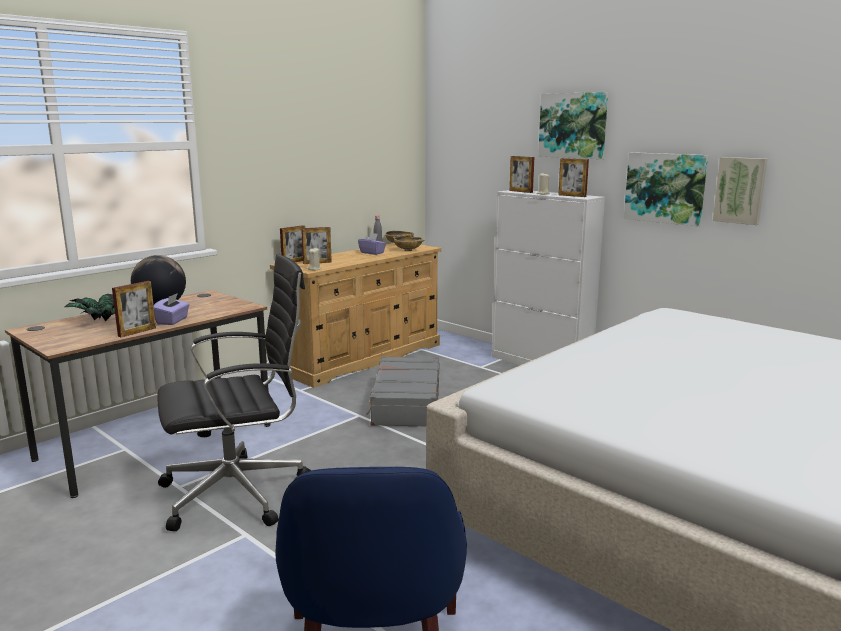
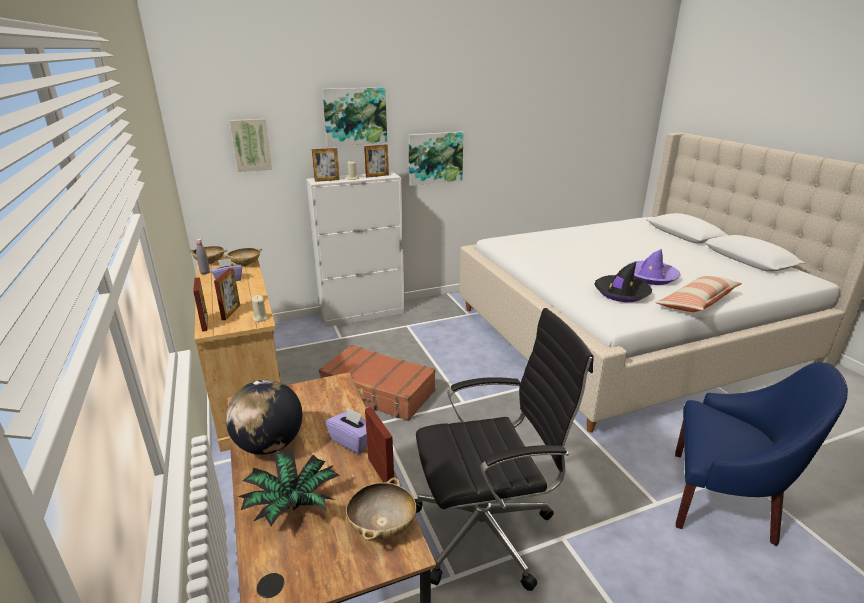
camera: 65 degrees left, 10 degrees up
black office chair [157,254,311,531] -> black office chair turned 75 degrees clockwise [415,308,594,591]
grey suitcase [366,356,440,426] -> brown suitcase [319,345,436,421]
picture [713,157,767,225] -> picture moved to [230,119,272,172]
none -> beige bowl [346,477,416,541]
none -> black hat [594,261,652,302]
none -> purple hat [628,249,681,285]
none -> pillow [656,276,742,312]

